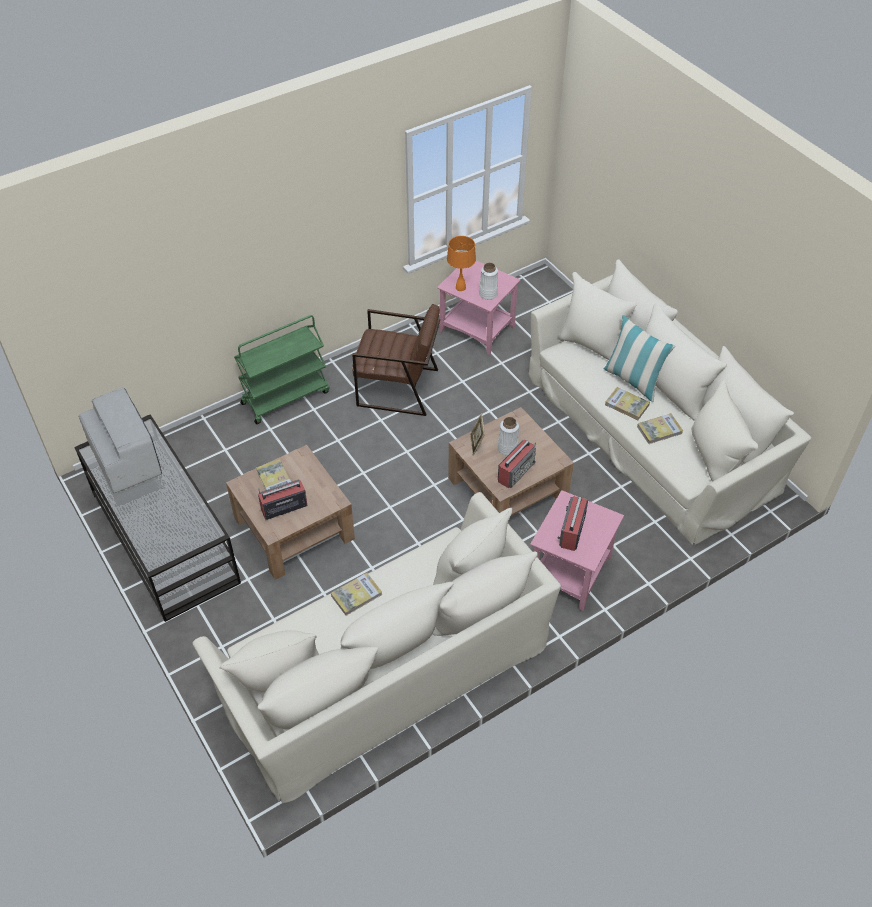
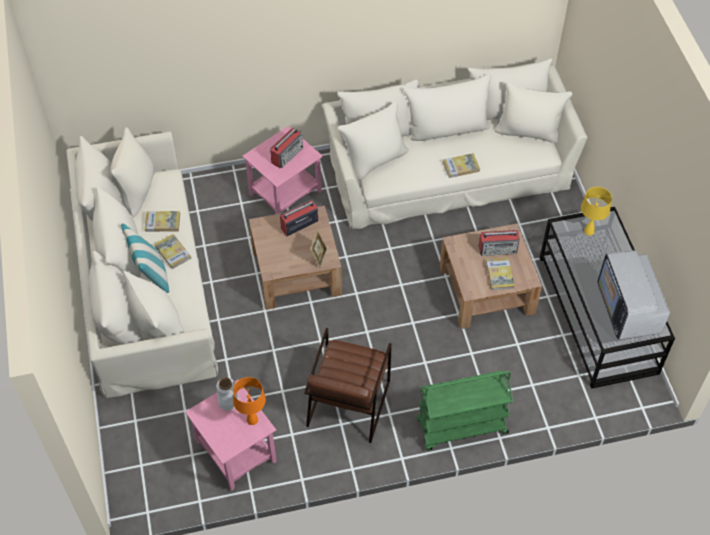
camera: 160 degrees left, 5 degrees up
brown armchair [352,304,440,416] -> brown armchair turned 105 degrees counterclockwise [304,328,392,443]
white vase [497,417,519,456] -> none
none -> yellow table lamp [581,187,612,236]

